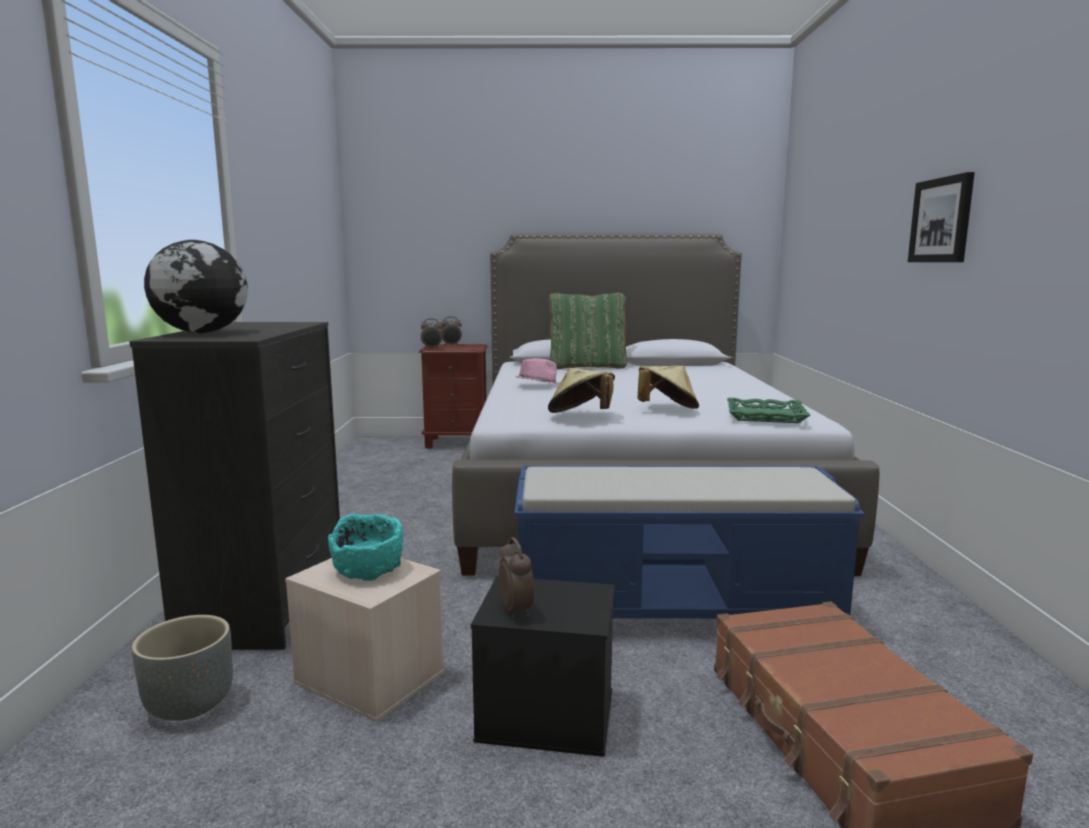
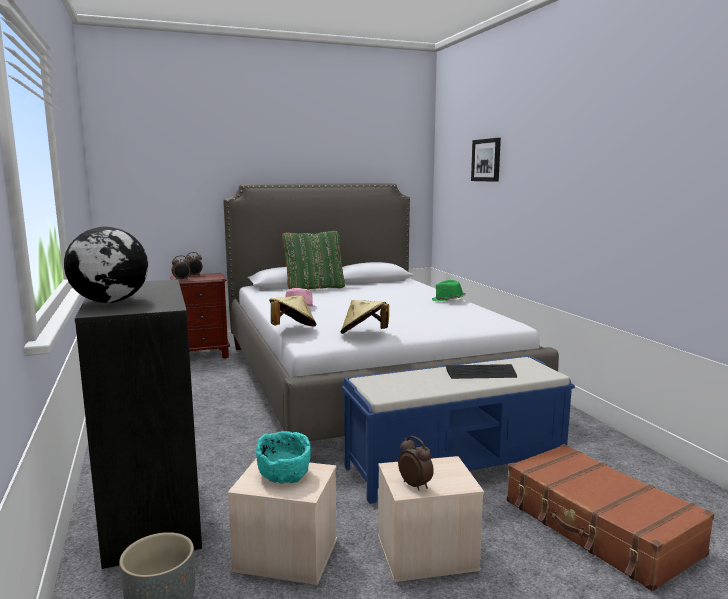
camera: 20 degrees left, 0 degrees up
black storage box [471,576,615,757] -> beige storage box [378,456,484,582]
beige hat [638,366,699,409] -> beige hat moved to [269,295,317,327]
green tray [727,398,811,423] -> none
picture [908,172,975,262] -> picture moved to [471,138,501,182]
none -> green hat [432,280,466,302]
none -> keyboard [446,364,517,379]

